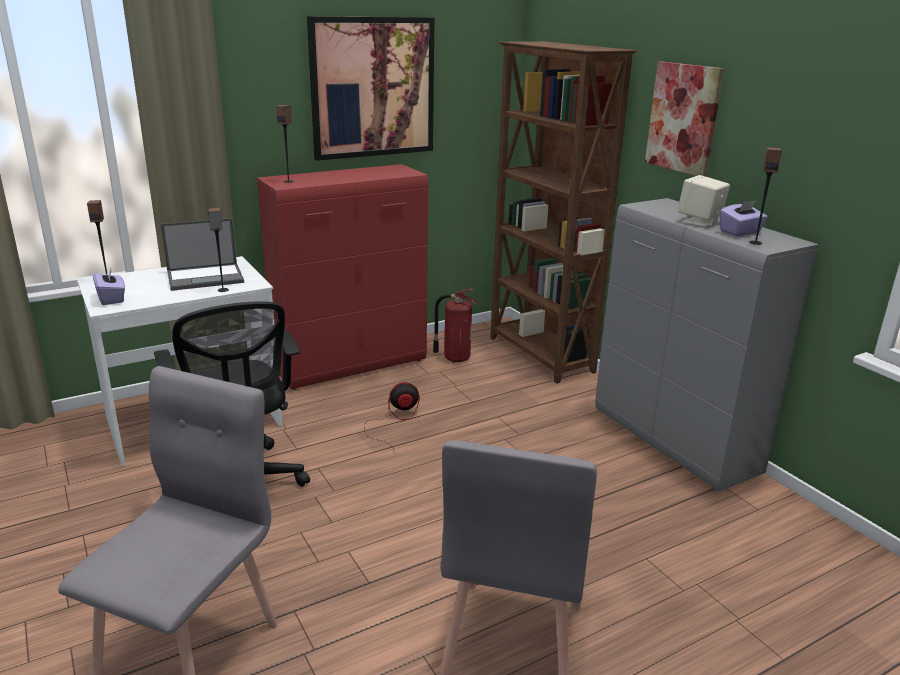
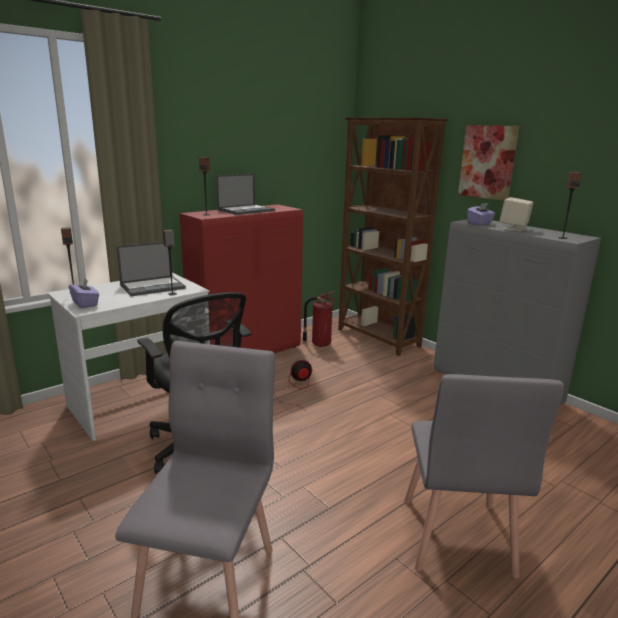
camera: 10 degrees left, 5 degrees down
picture [307,16,434,161] -> none
purple tissue box [719,200,768,236] -> purple tissue box moved to [467,203,495,225]
none -> laptop [216,174,275,215]

